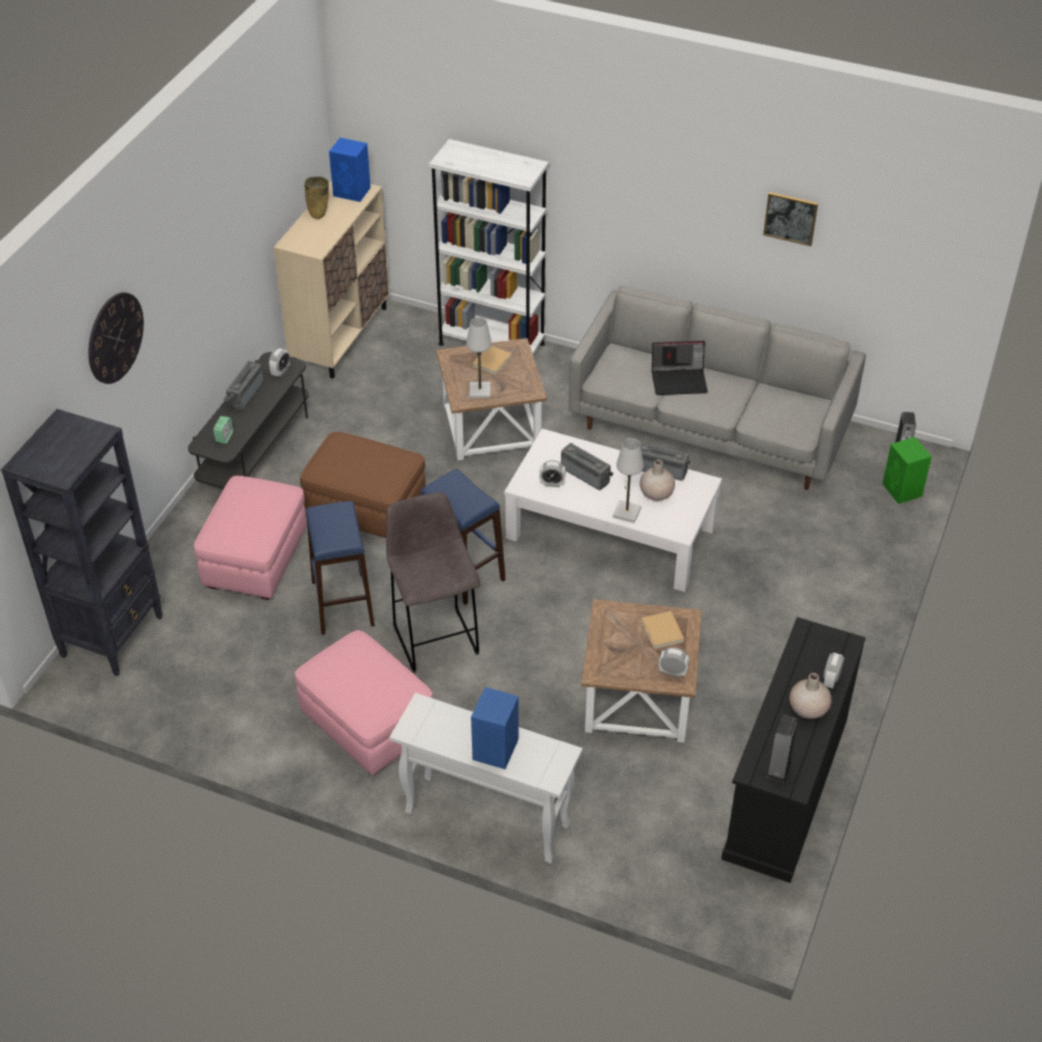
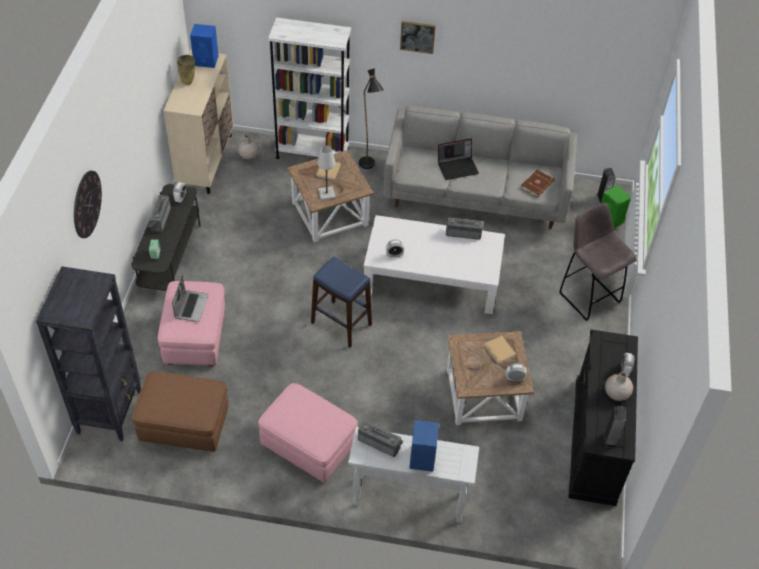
camera: 15 degrees left, 5 degrees up
brown ottoman [300,432,426,538] -> brown ottoman moved to [132,371,228,452]
blue stool [306,501,375,635] -> none
grey stool [386,492,480,673] -> grey stool moved to [559,203,637,321]
radio [561,443,614,490] -> radio moved to [358,420,403,457]
white table lamp [613,438,644,523] -> none
beige vase [640,459,675,501] -> beige vase moved to [238,134,259,159]
picture [763,192,818,246] -> picture moved to [400,21,436,54]
none -> laptop [172,275,209,322]
none -> black floor lamp [359,68,384,169]
none -> brown book [521,169,555,197]

